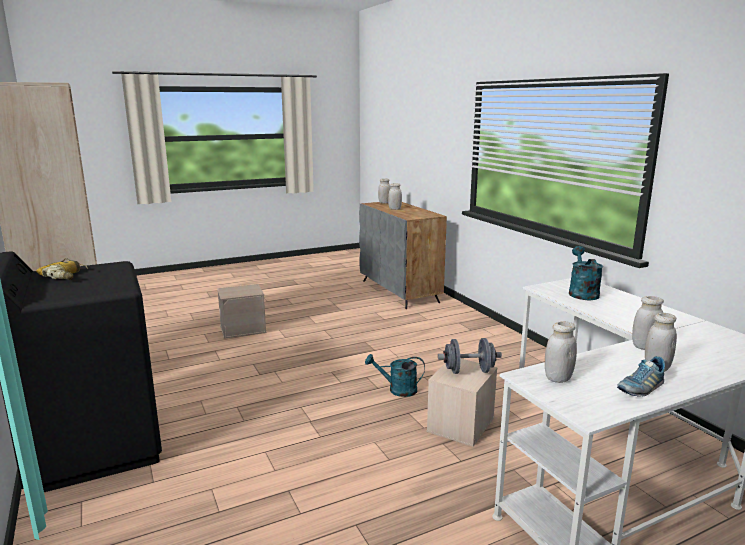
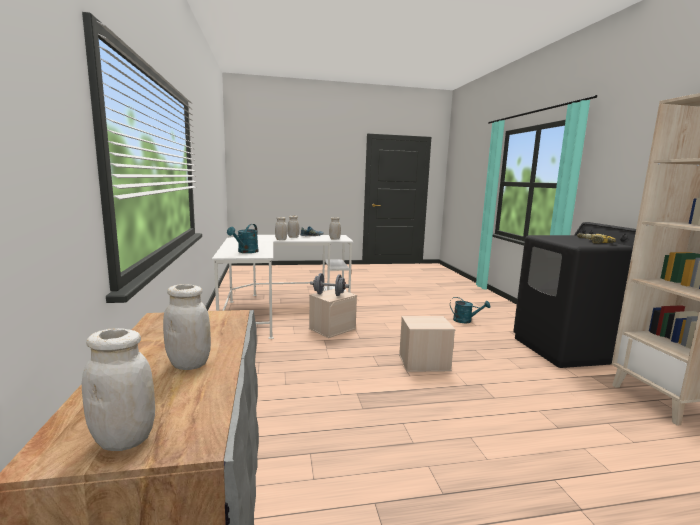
camera: 165 degrees left, 5 degrees down
beige storage box [217,284,266,339] -> beige storage box moved to [399,316,455,372]
turquoise watering can [365,354,425,397] -> turquoise watering can moved to [450,297,490,323]

